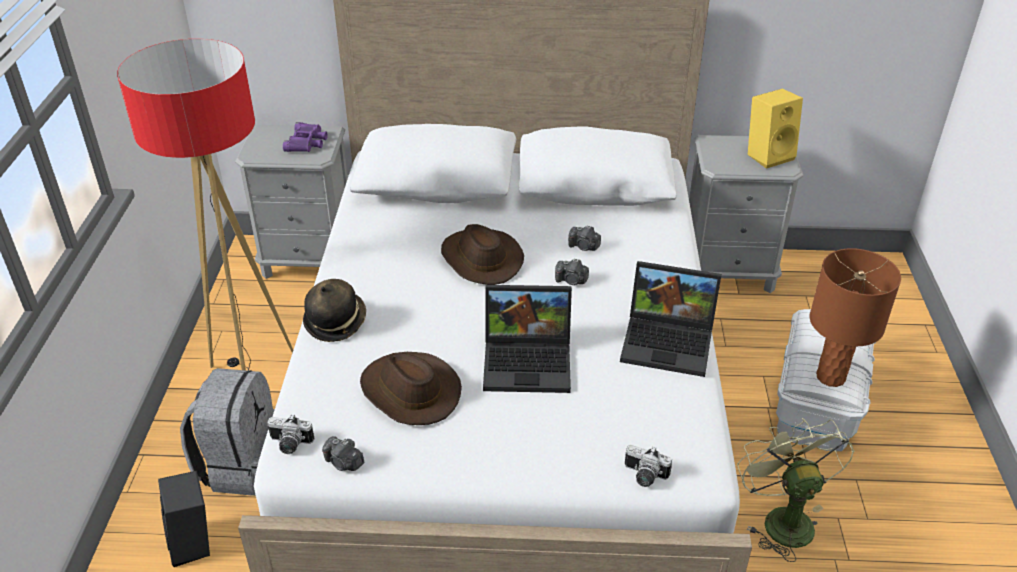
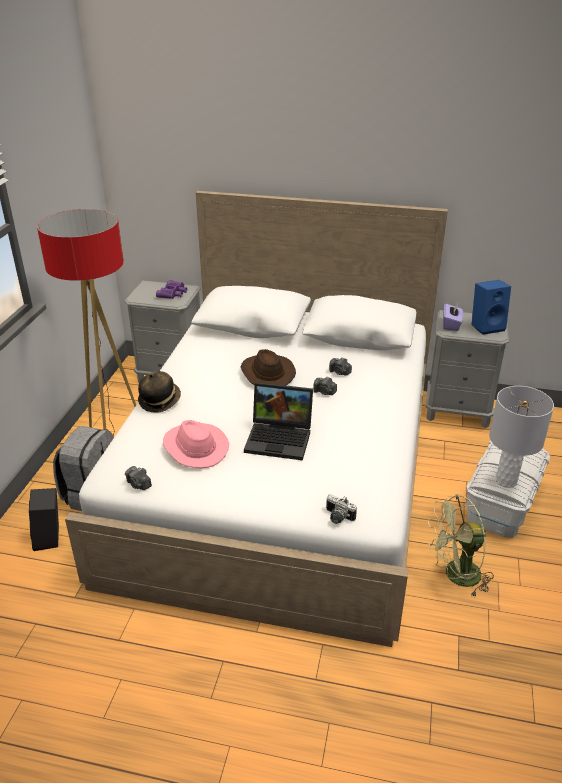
camera: 10 degrees right, 5 degrees down
camera [267,414,314,454] -> none
brown hat [360,352,462,425] -> pink hat [163,420,229,468]
laptop [620,261,721,377] -> none
green fan [737,418,855,562] -> green fan turned 105 degrees counterclockwise [428,495,494,597]
yellow speaker [748,89,803,169] -> blue speaker [471,280,511,335]
brown table lamp [810,248,901,387] -> grey table lamp [489,386,554,488]
none -> purple tissue box [443,303,463,331]

